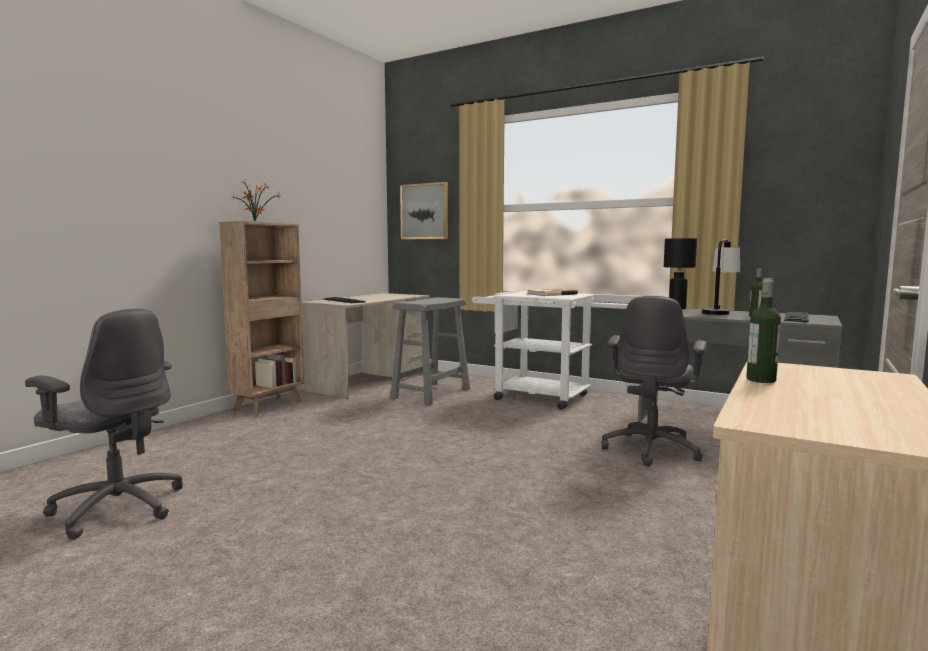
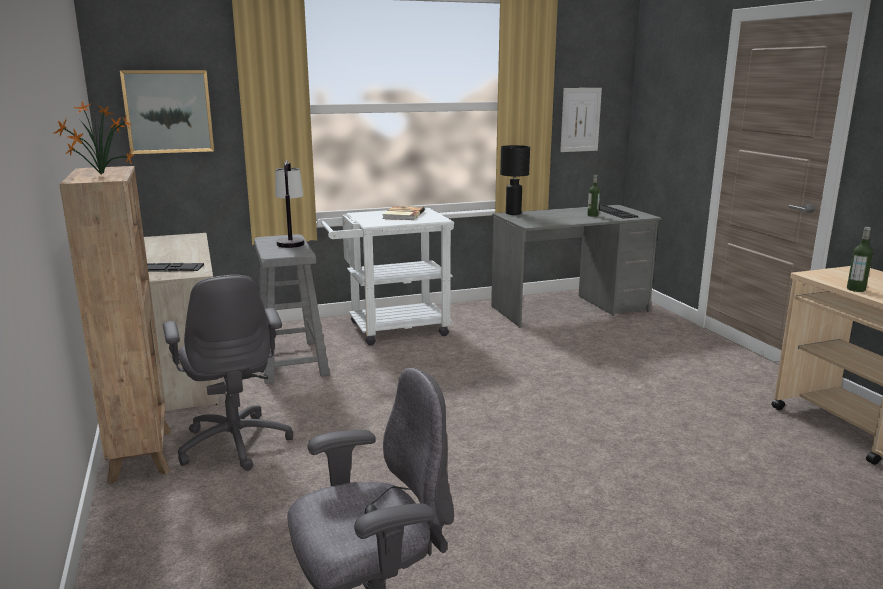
camera: 50 degrees left, 10 degrees up
grey office chair [601,296,707,467] -> grey office chair moved to [163,275,293,471]
table lamp [702,239,740,315] -> table lamp moved to [275,160,304,248]
none -> picture [560,88,602,152]

